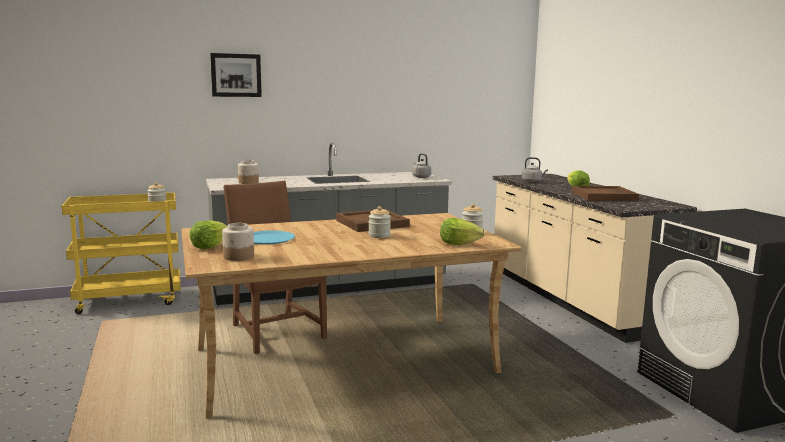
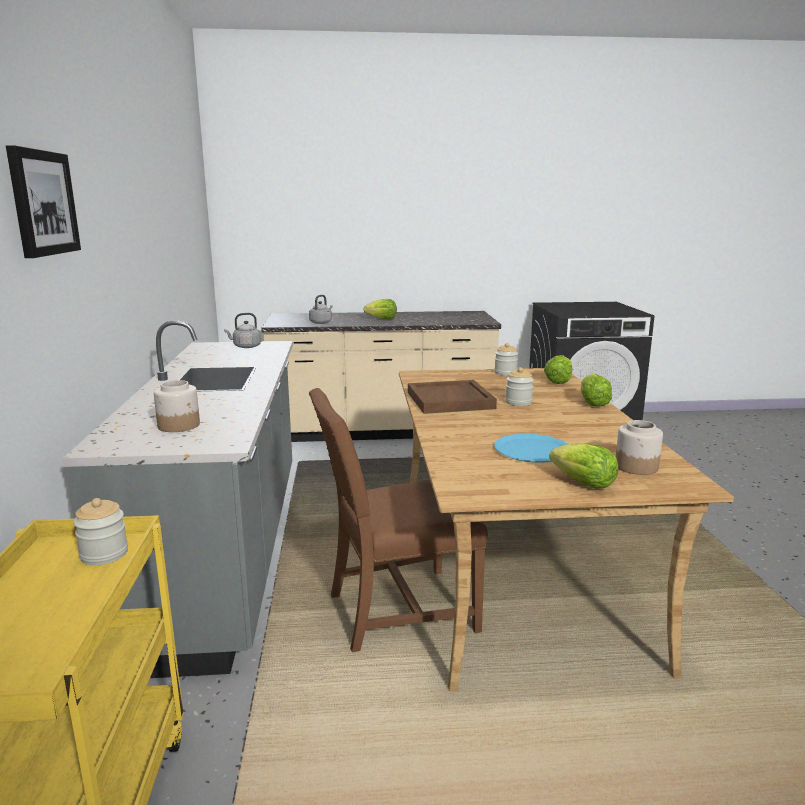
camera: 75 degrees left, 5 degrees up
brown tray [572,186,639,201] -> none
none -> lettuce [581,374,612,407]

